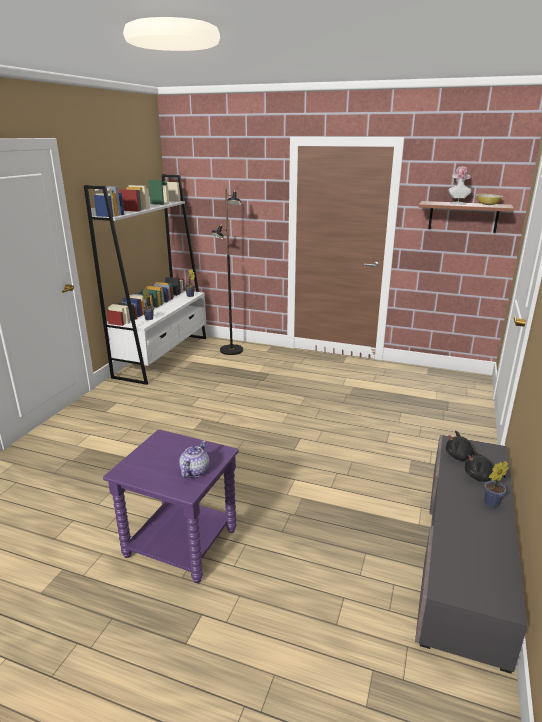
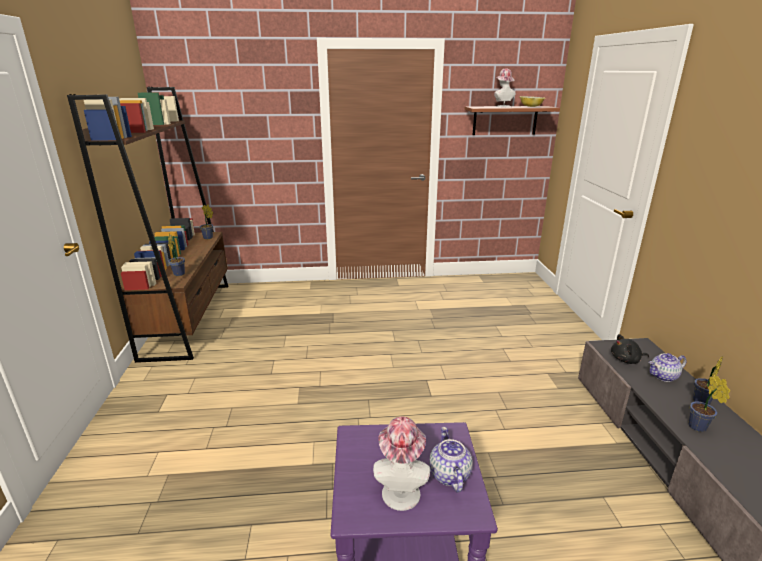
camera: 25 degrees left, 0 degrees up
white bookcase [84,174,206,385] -> brown bookcase [67,87,228,363]
black floor lamp [211,189,243,355] -> none
black plush toy [465,450,506,482] -> teapot [648,353,687,382]
none -> hat [373,416,430,511]
none -> potted plant [689,375,730,432]

